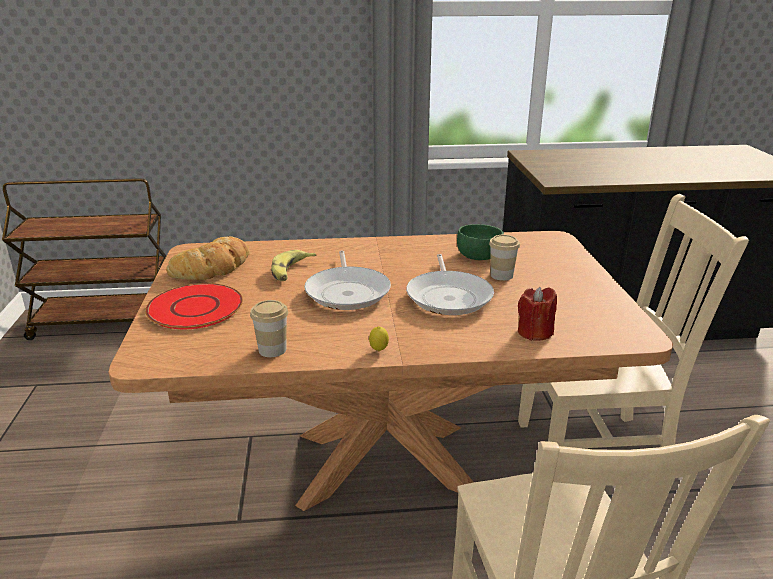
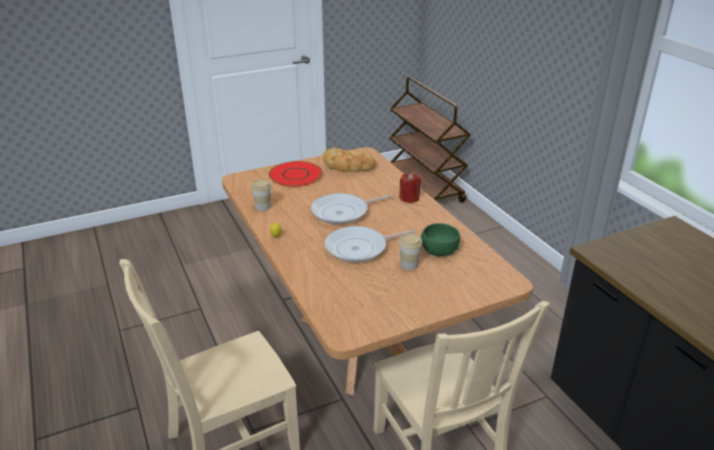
camera: 70 degrees right, 5 degrees up
banana [271,250,316,281] -> none
red candle [518,287,557,341] -> red candle moved to [399,173,421,203]

